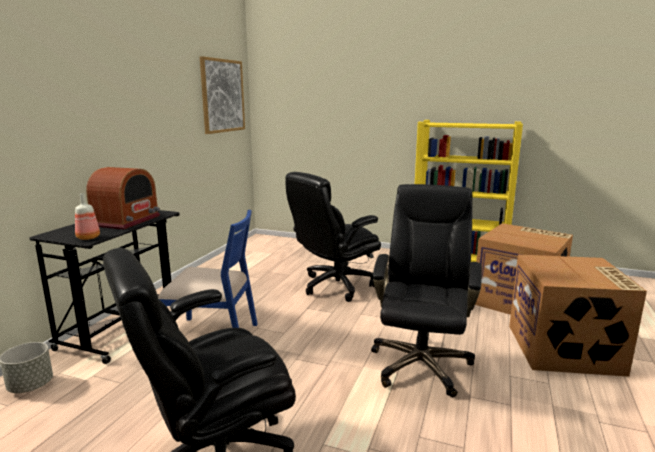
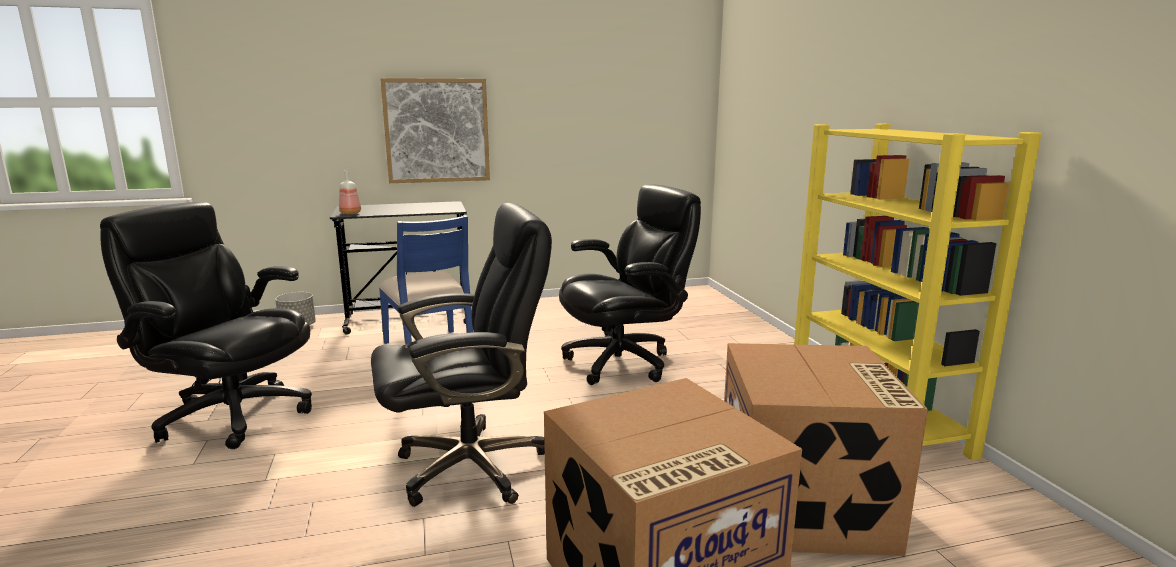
camera: 55 degrees right, 0 degrees up
radio [86,167,160,229] -> none
picture [200,56,245,134] -> picture moved to [380,78,490,183]
black office chair [286,172,381,302] -> black office chair turned 135 degrees clockwise [559,184,701,385]

